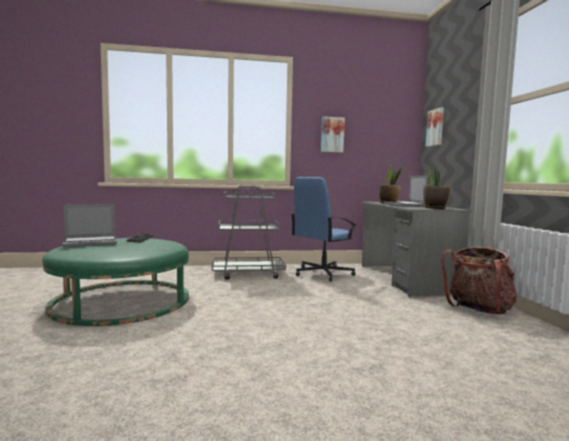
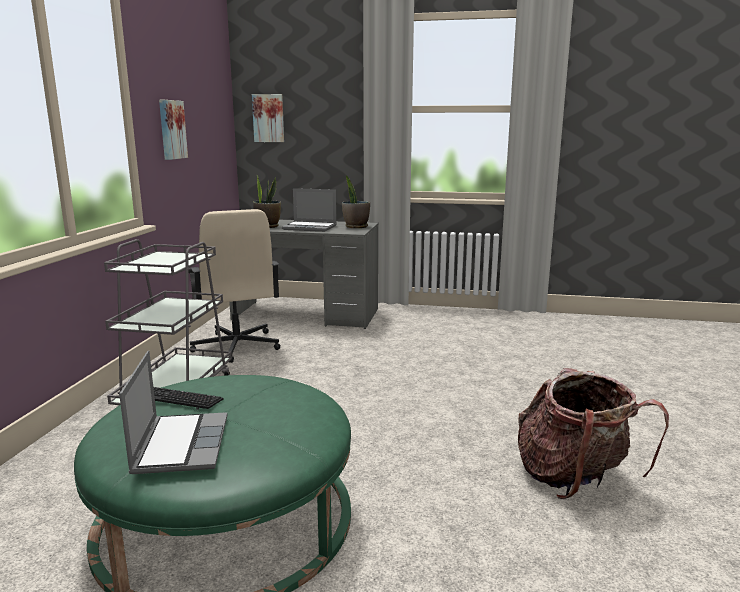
camera: 70 degrees left, 10 degrees up
blue office chair [291,177,356,282] -> beige office chair [188,209,281,363]
backpack [442,246,517,314] -> backpack moved to [518,368,669,499]

